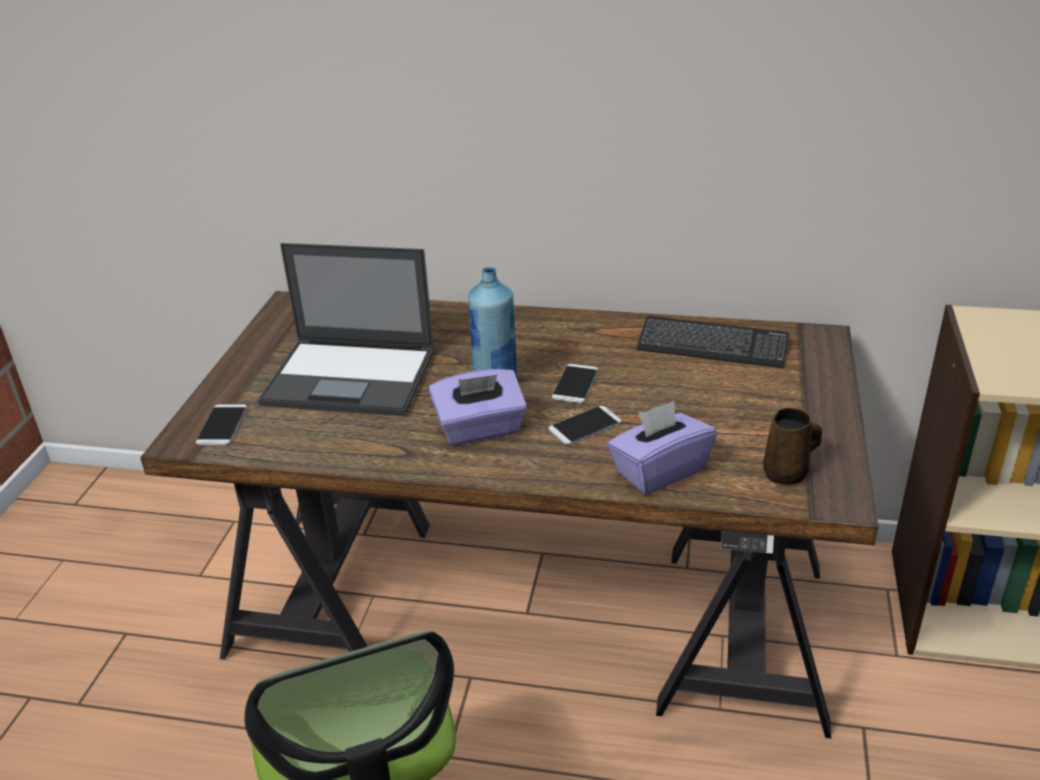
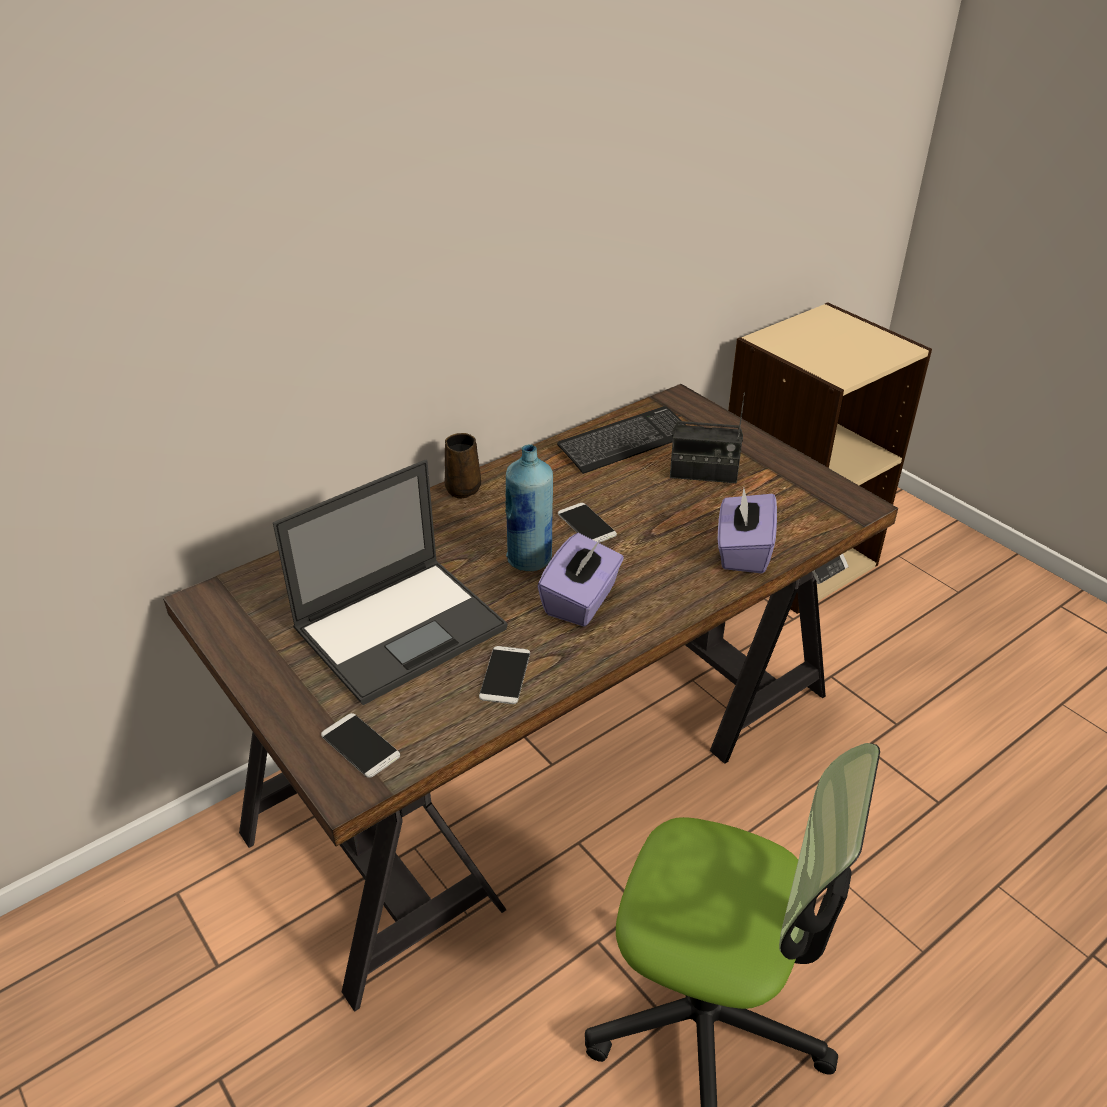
camera: 50 degrees left, 5 degrees up
phone [549,406,621,445] -> phone moved to [479,646,530,704]
brown mug [763,407,822,484] -> brown mug moved to [445,433,481,498]
none -> radio [670,393,745,483]

